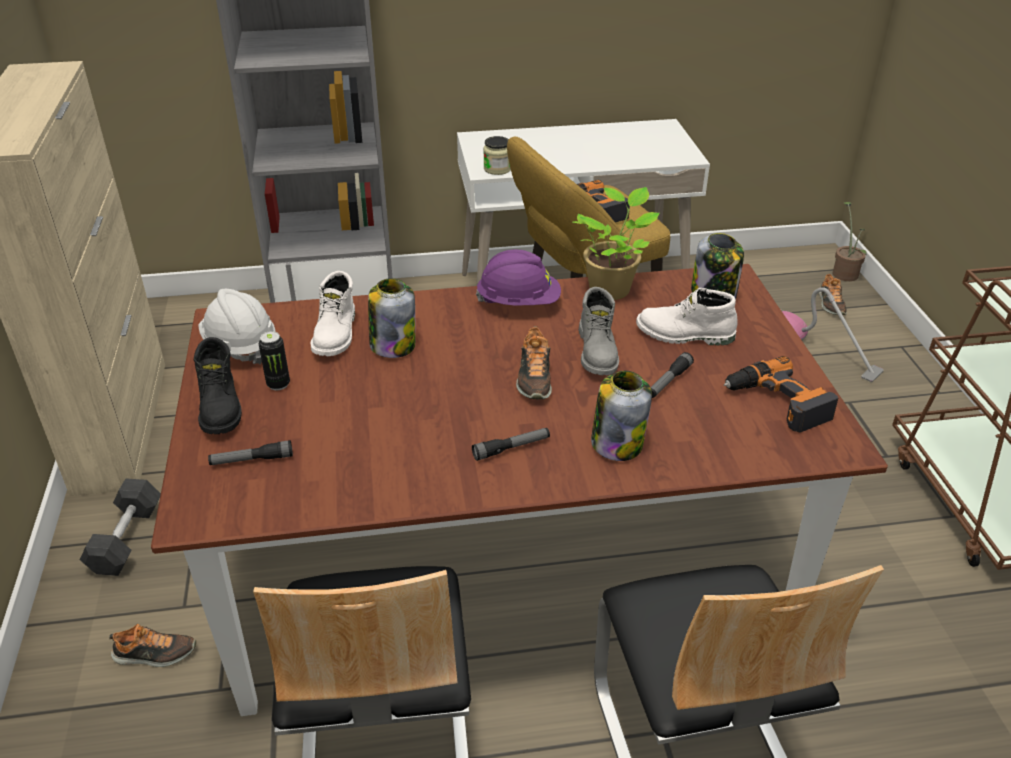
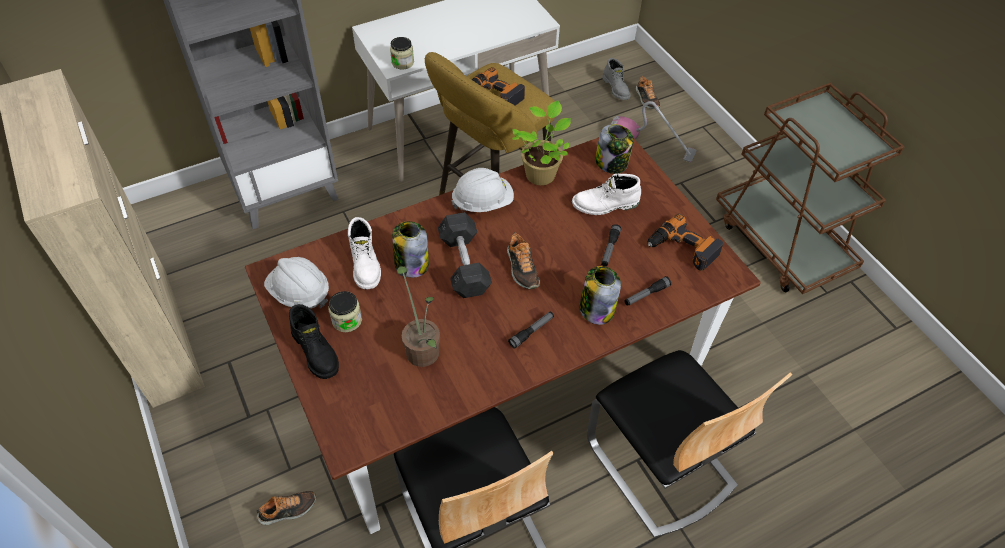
camera: 20 degrees left, 15 degrees up
grey dumbbell [80,478,161,576] -> grey dumbbell moved to [438,212,492,298]
flashlight [208,440,293,465] -> flashlight moved to [624,276,671,306]
can [259,331,290,390] -> jar [328,291,362,332]
purple hard hat [476,250,561,306] -> white hard hat [451,168,514,212]
grey boot [579,287,619,375] -> grey boot moved to [602,58,631,100]
potted plant [832,202,867,281] -> potted plant moved to [397,266,440,367]

